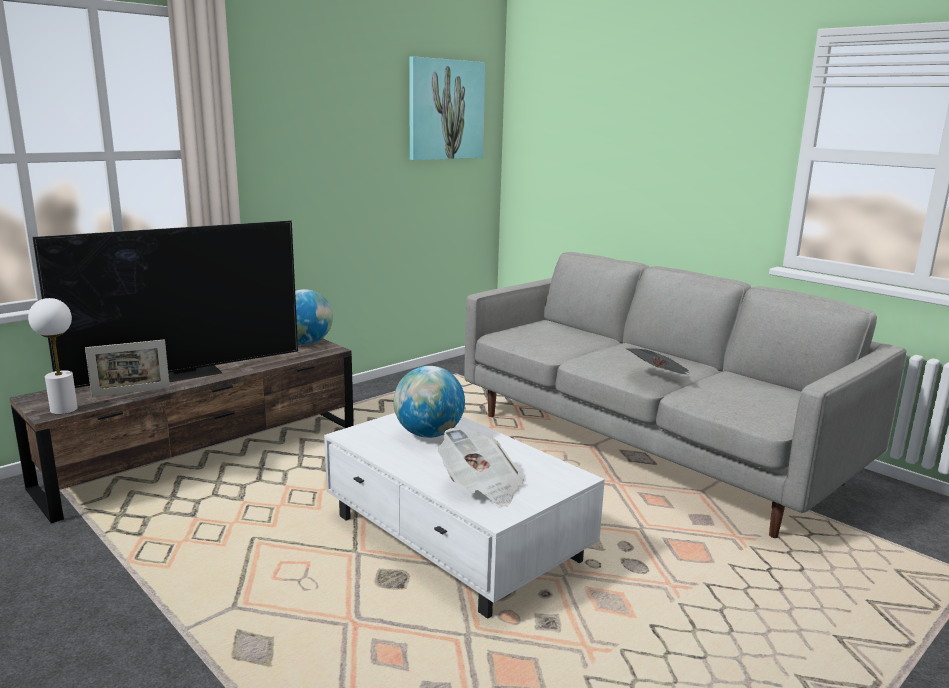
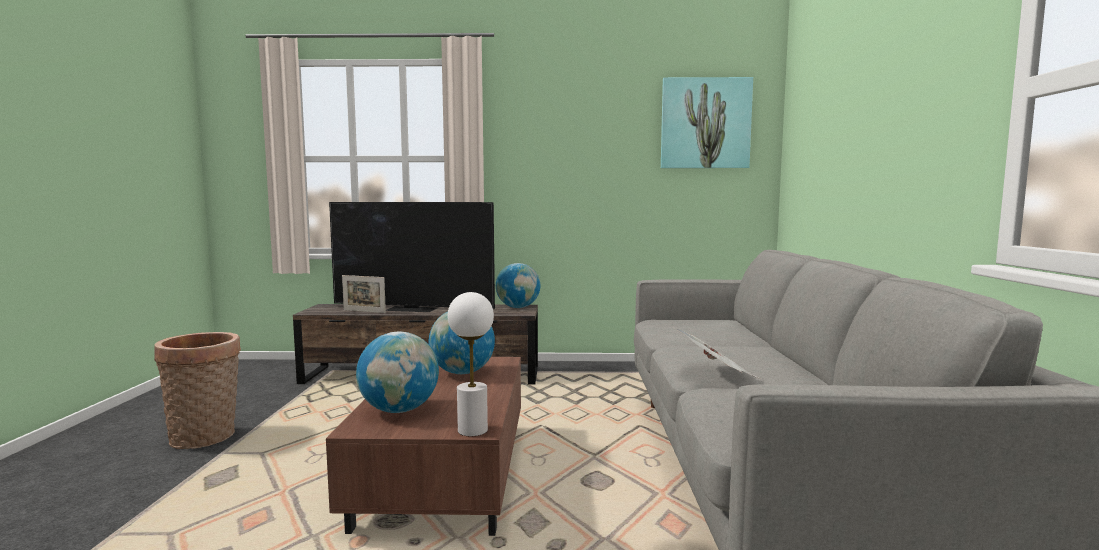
camera: 45 degrees right, 10 degrees down
white table lamp [28,298,78,414] -> white table lamp moved to [448,292,494,436]
white coffee table [324,413,605,619] -> brown coffee table [326,357,521,536]
newspaper [438,428,524,507] -> globe [356,332,439,413]
none -> basket [154,332,241,449]

